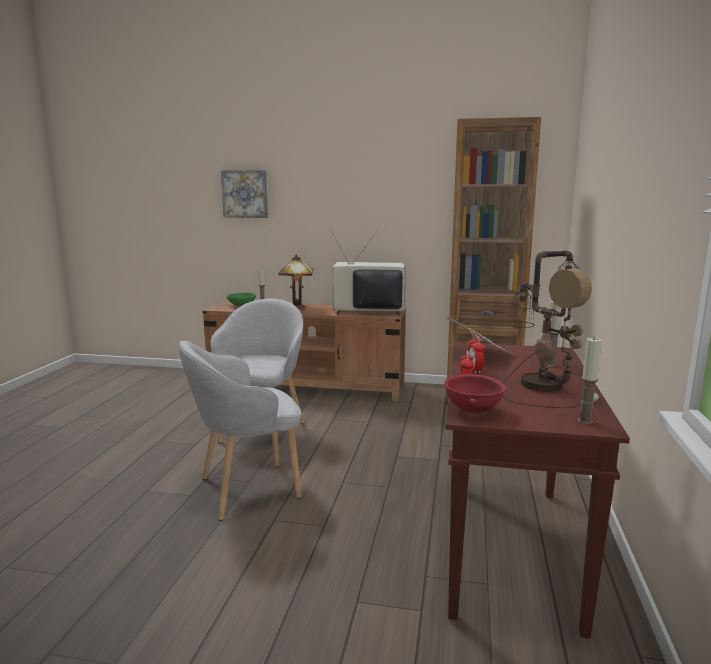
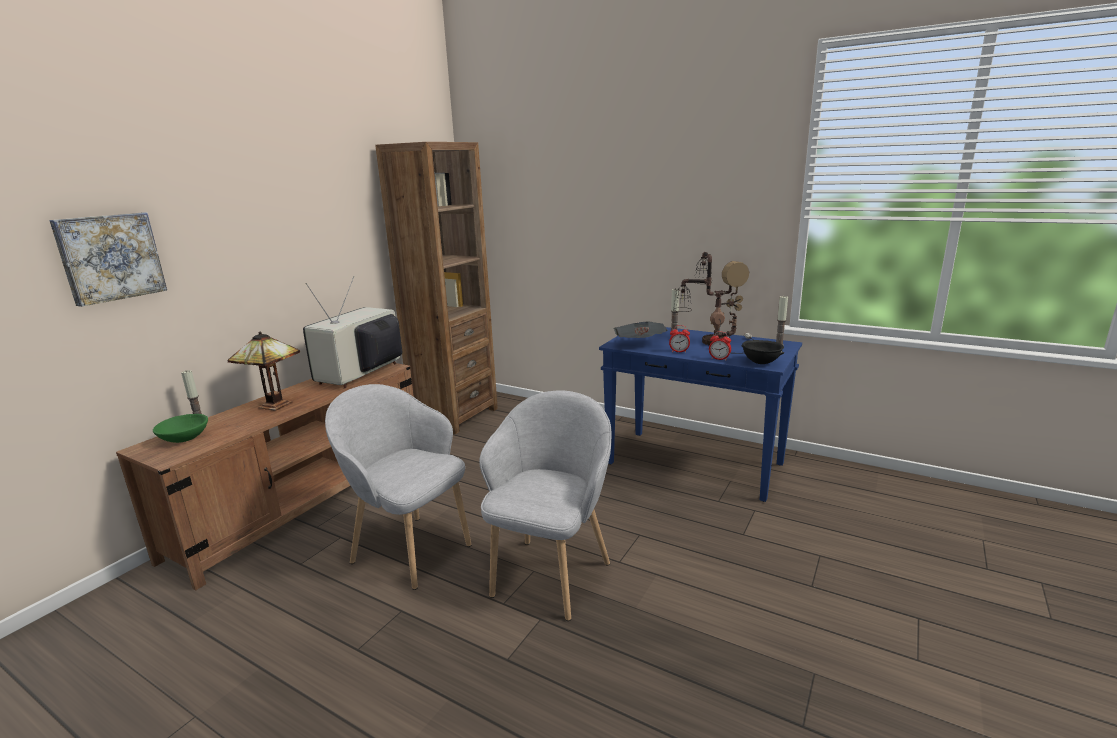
camera: 70 degrees left, 5 degrees up
grey armchair [179,341,302,521] -> grey armchair turned 150 degrees counterclockwise [479,390,612,621]
red bowl [444,374,506,413] -> black bowl [742,340,784,364]
brown console table [446,342,630,639] -> blue console table [599,327,802,502]

